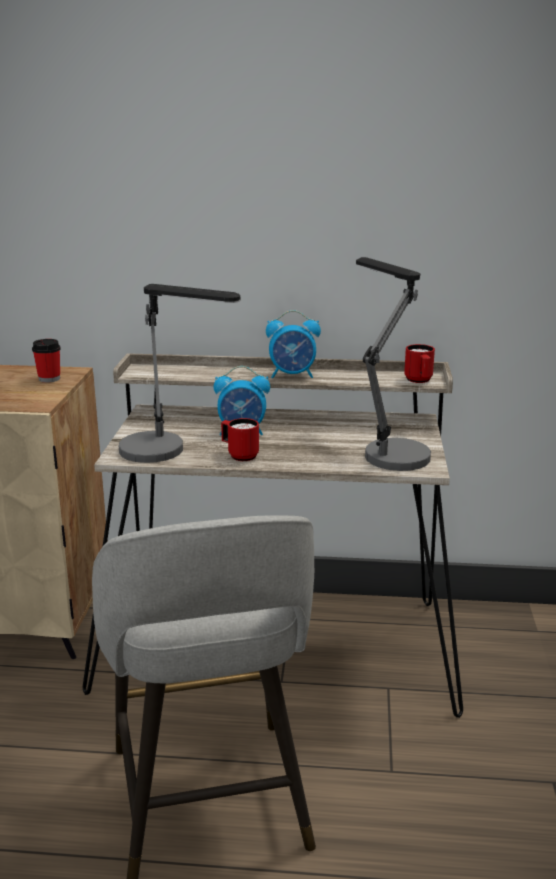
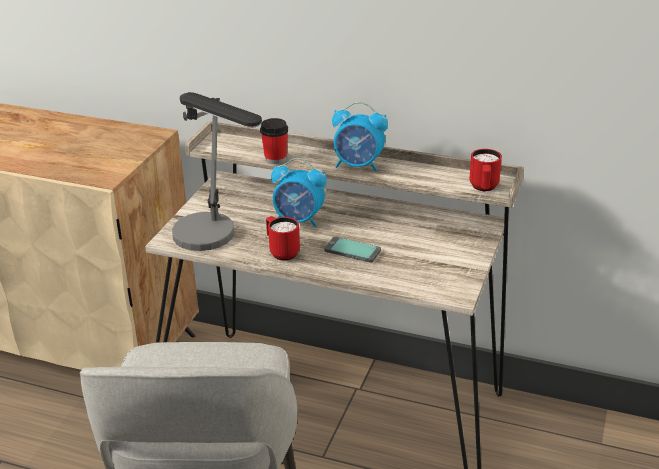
camera: 15 degrees right, 10 degrees up
cup [32,339,61,383] -> cup moved to [260,118,288,164]
table lamp [356,257,431,471] -> none
none -> phone [324,237,381,263]

